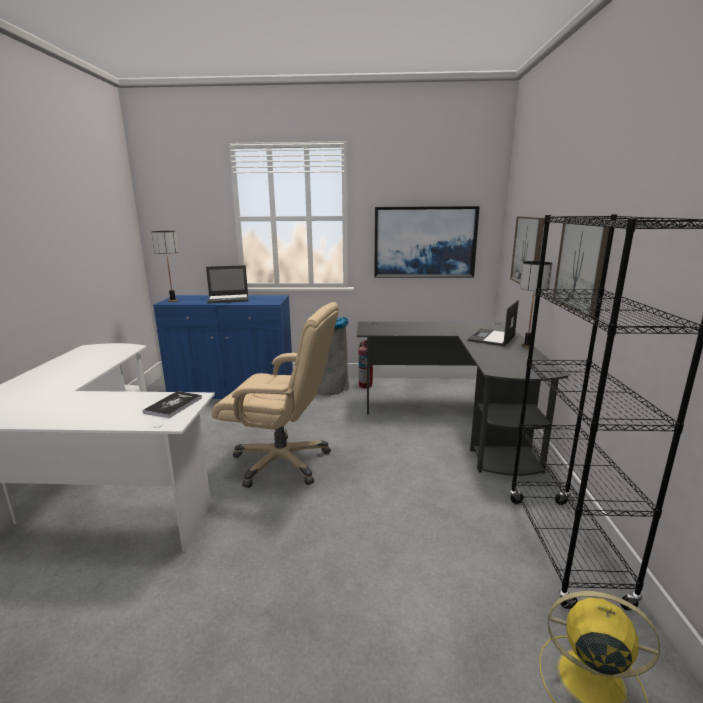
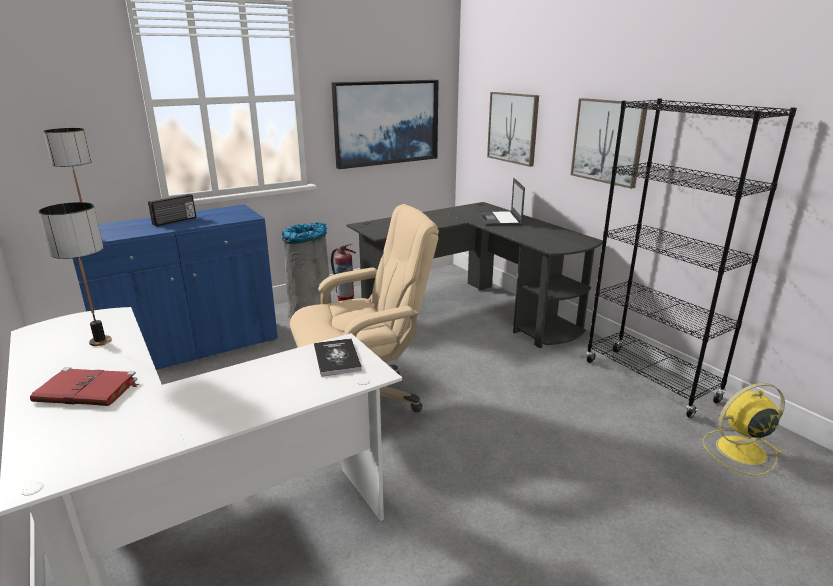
camera: 35 degrees left, 5 degrees up
laptop [206,265,249,304] -> radio [148,194,196,226]
table lamp [520,261,553,348] -> table lamp moved to [38,202,112,346]
none -> red book [30,367,139,406]

